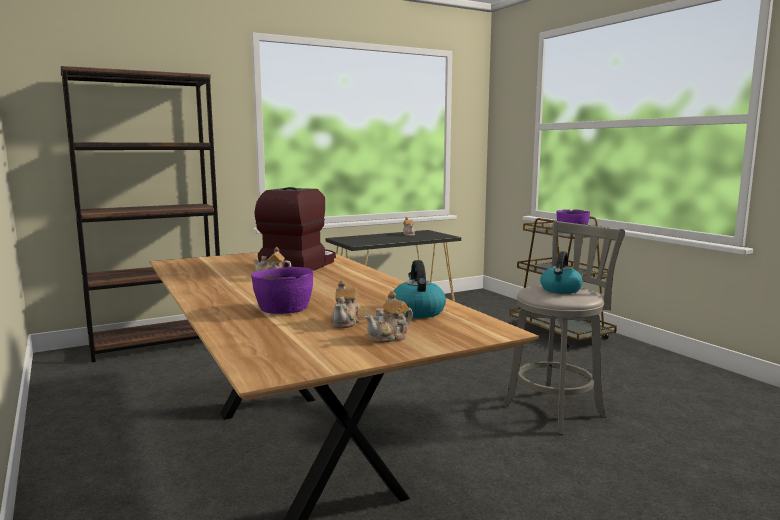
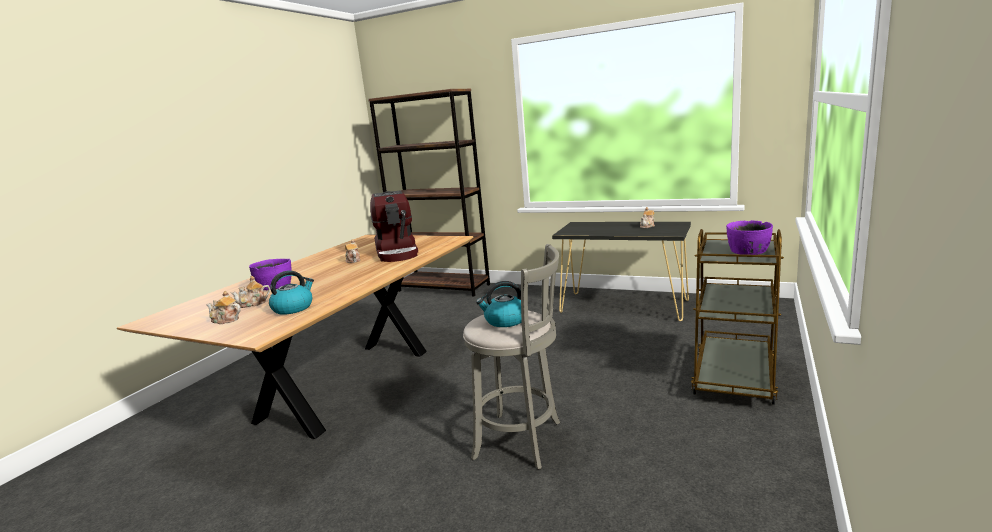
camera: 55 degrees right, 5 degrees up
coffee machine [255,187,336,271] -> coffee machine turned 90 degrees clockwise [370,190,418,262]

